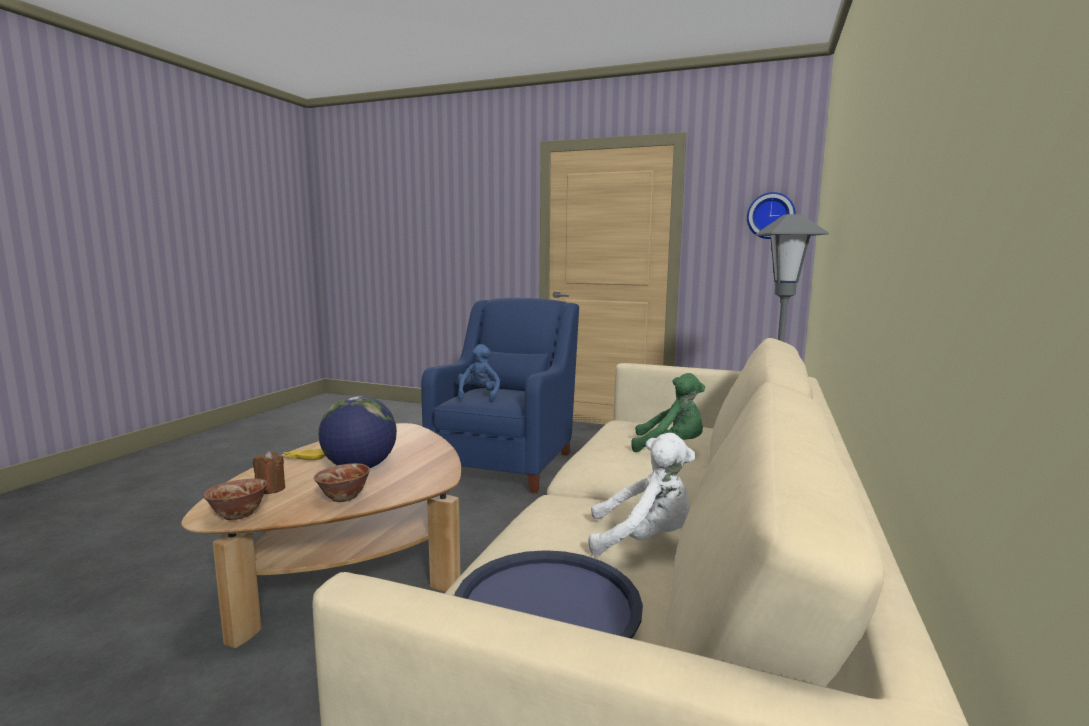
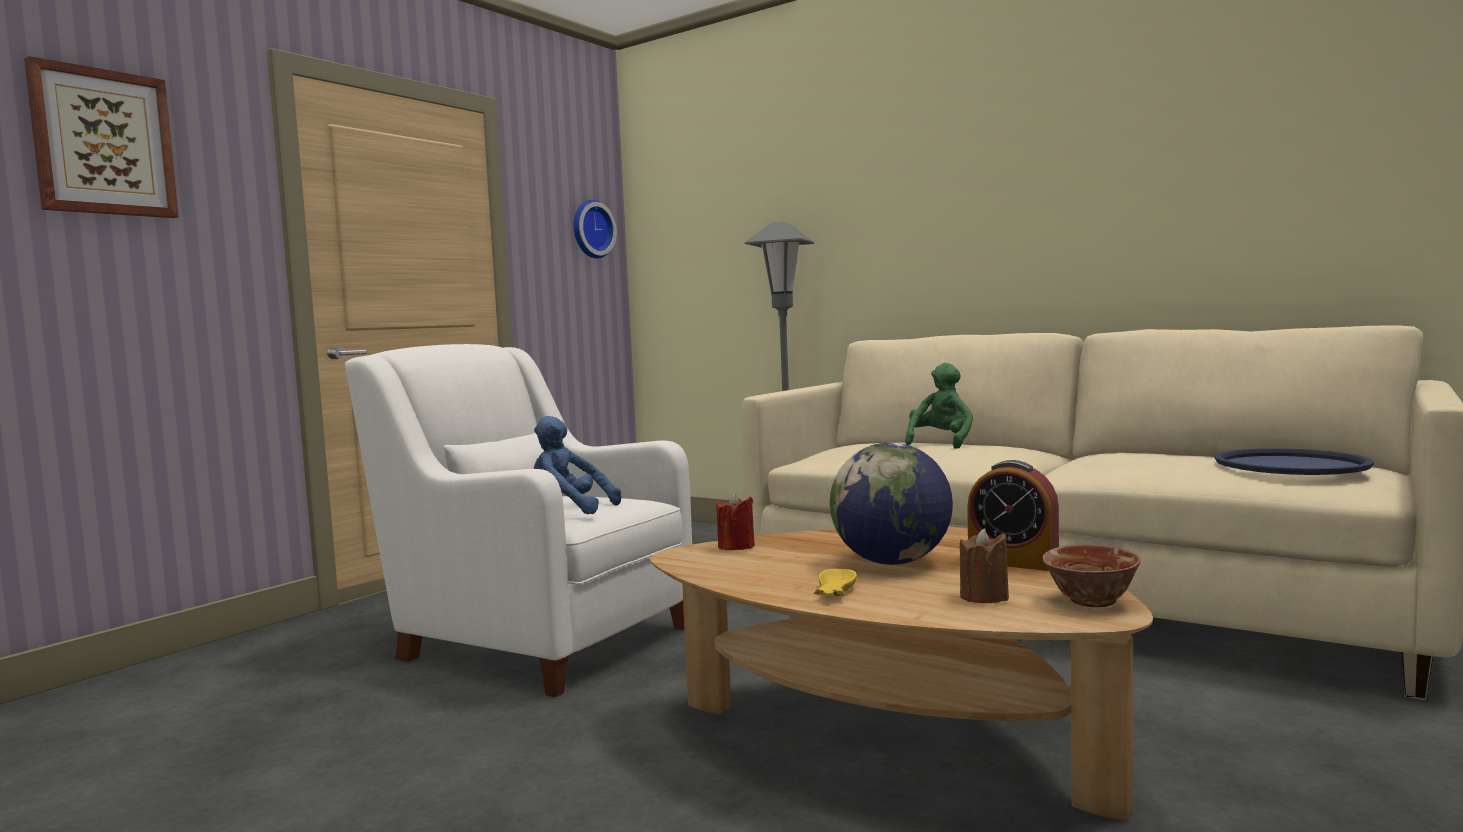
camera: 75 degrees left, 5 degrees down
bowl [314,463,370,502] -> alarm clock [967,460,1059,571]
blue armchair [421,298,579,493] -> white armchair [345,344,692,697]
white plush toy [588,433,695,556] -> none
none -> picture [24,56,179,218]
none -> red candle [716,492,755,550]

